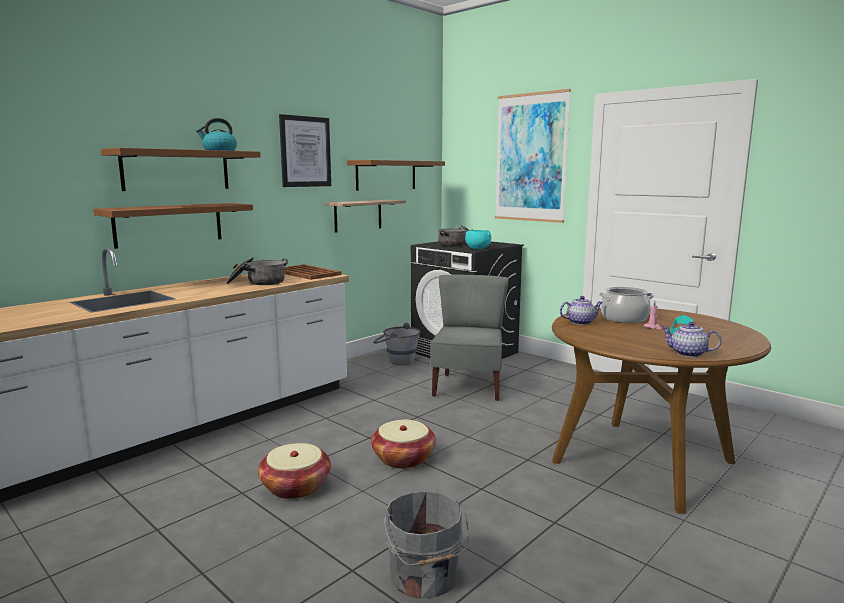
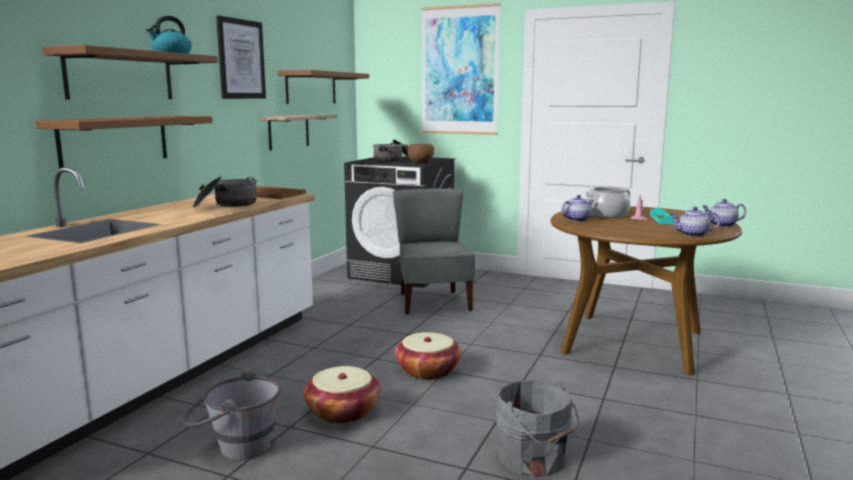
camera: 20 degrees left, 0 degrees up
grey bucket [373,322,421,365] -> grey bucket moved to [183,368,281,461]
turquoise bowl [465,230,491,249] -> brown bowl [407,144,434,163]
none -> teapot [702,199,746,227]

